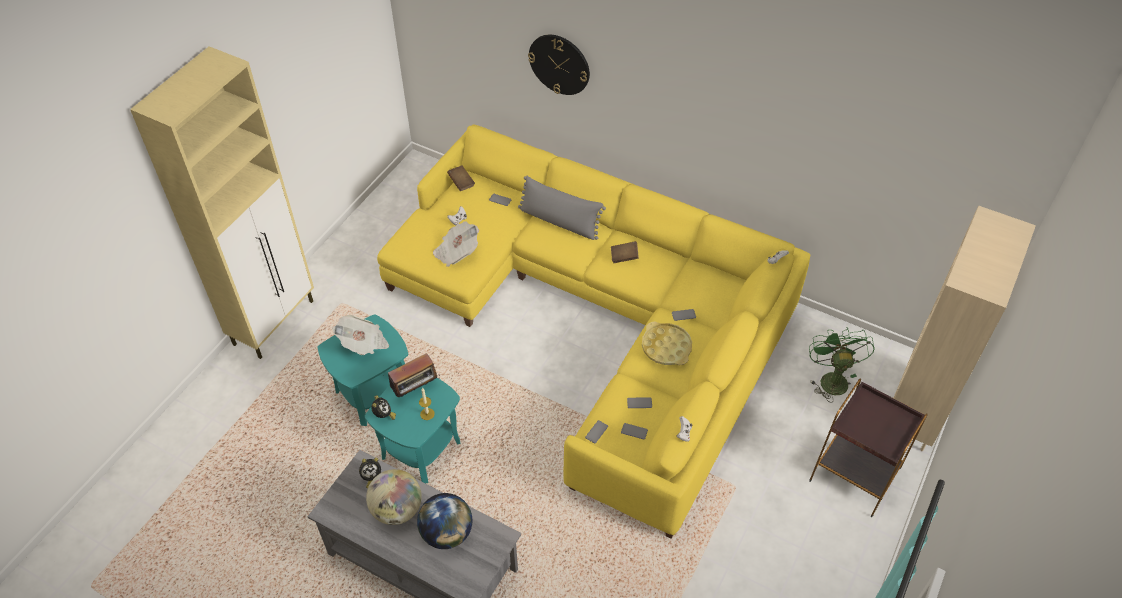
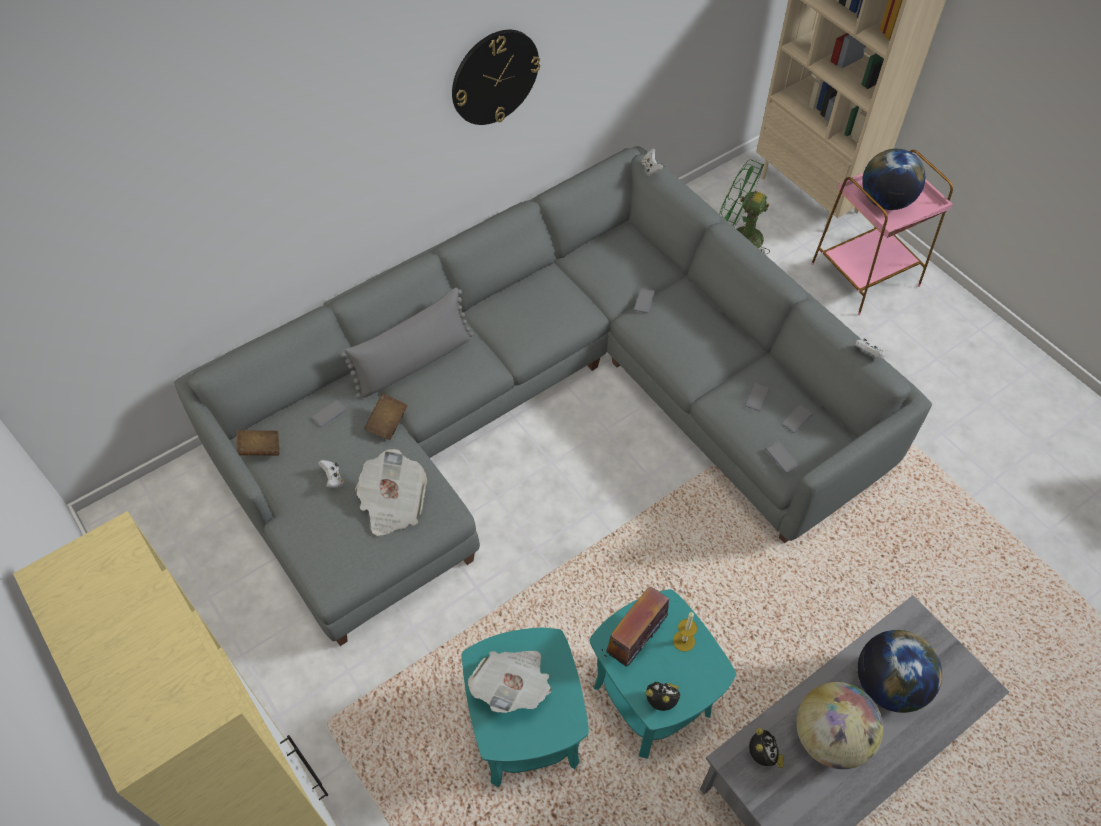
camera: 65 degrees left, 5 degrees up
yellow sofa [377,125,810,539] -> grey sofa [174,146,932,646]
radio [388,353,440,397] -> radio turned 135 degrees counterclockwise [602,587,669,667]
wall clock [528,35,590,95] -> wall clock moved to [452,30,540,125]
brown book [611,241,639,263] -> brown book moved to [364,393,407,440]
yellow tray [642,322,692,365] -> none
brown side table [809,378,928,517] -> pink side table [811,150,953,315]
none -> globe [862,149,925,210]

